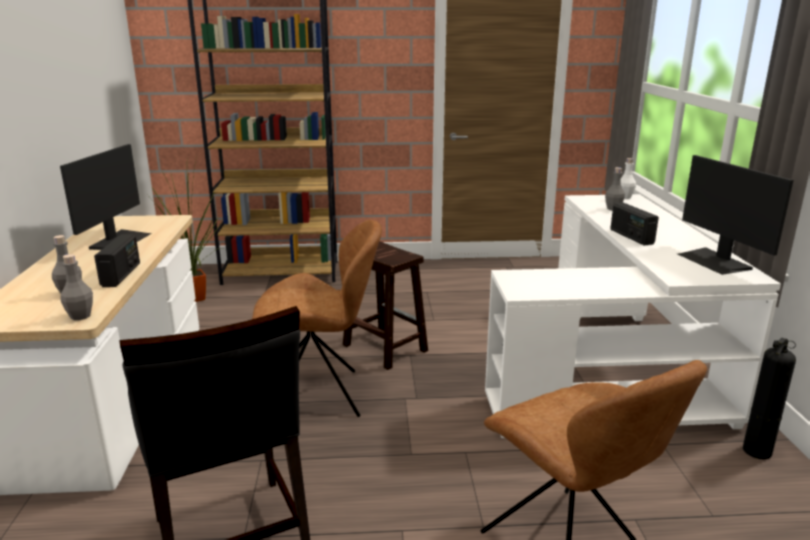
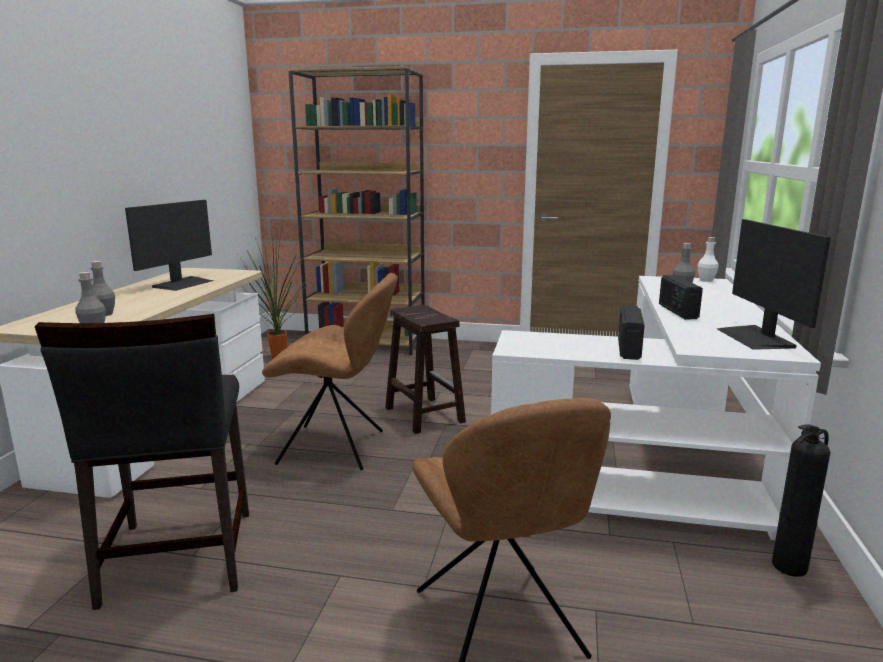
camera: 15 degrees right, 5 degrees down
radio [94,234,140,287] -> radio moved to [618,306,645,360]

